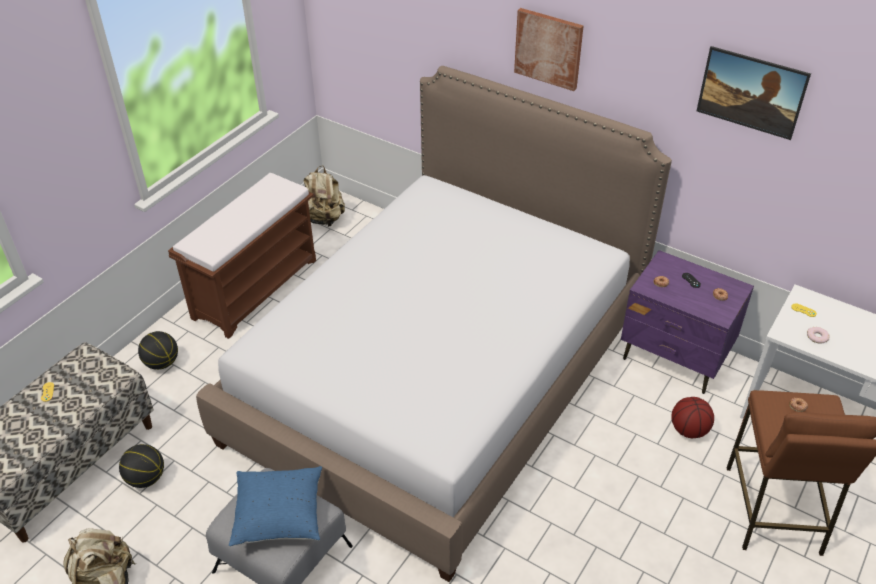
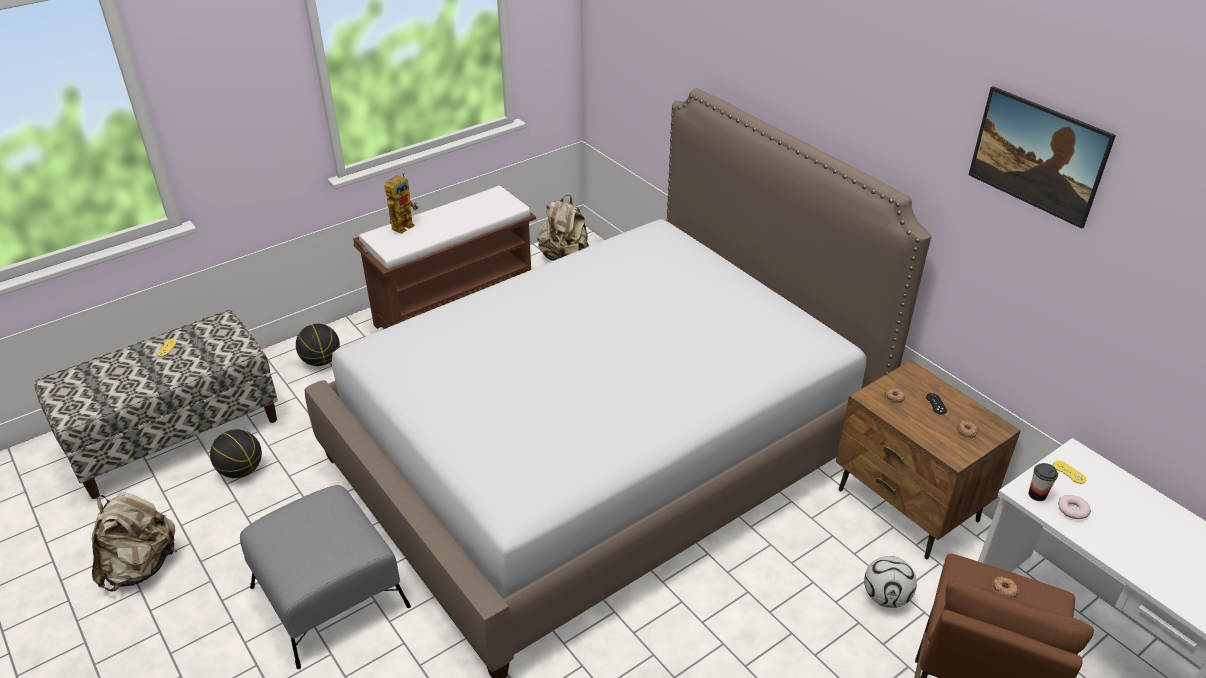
camera: 20 degrees right, 5 degrees down
blue pillow [229,466,322,547] -> none
picture [514,8,584,91] -> none
purple nightstand [621,250,754,394] -> brown nightstand [836,360,1021,560]
basketball [671,397,714,438] -> football [864,556,917,608]
none -> toy robot [384,173,419,234]
none -> cup [1028,463,1058,501]

